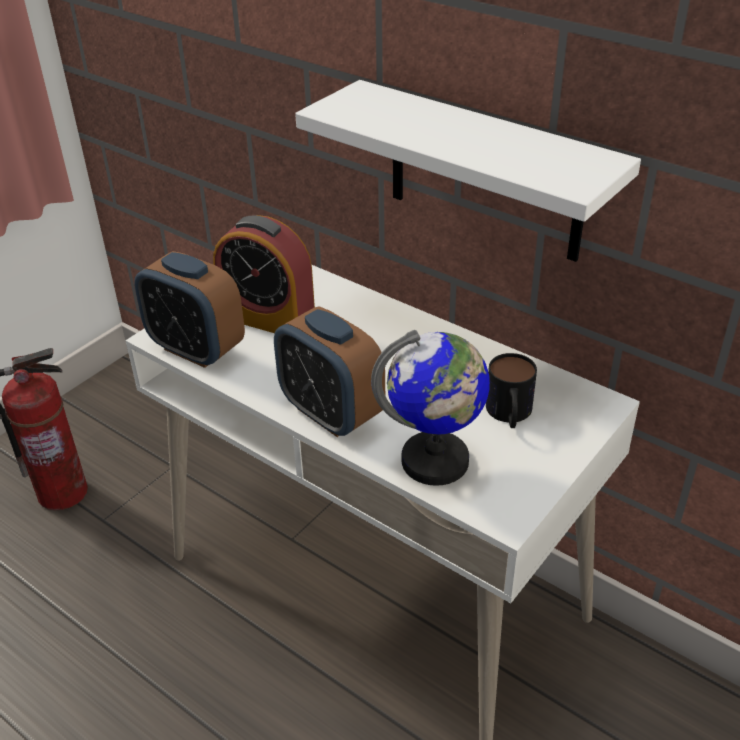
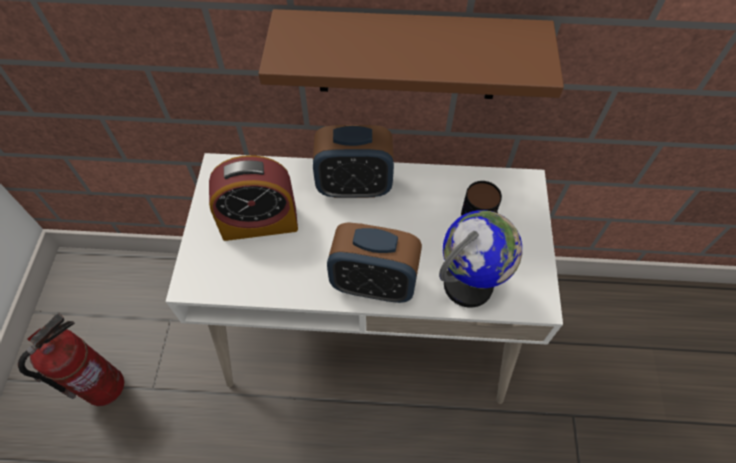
camera: 35 degrees left, 20 degrees up
alarm clock [134,251,245,368] -> alarm clock moved to [313,125,394,198]
white shelf [295,80,641,262] -> brown shelf [258,9,564,99]

